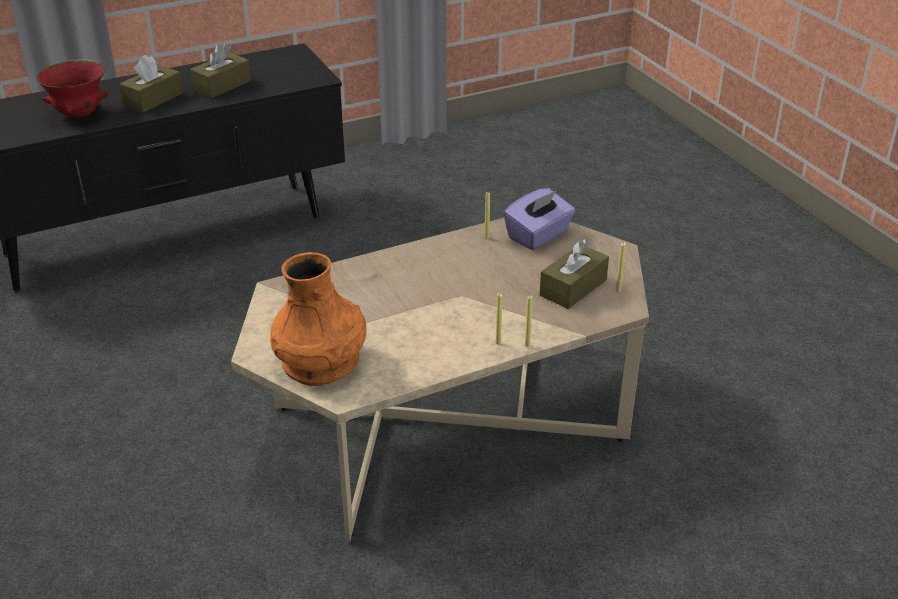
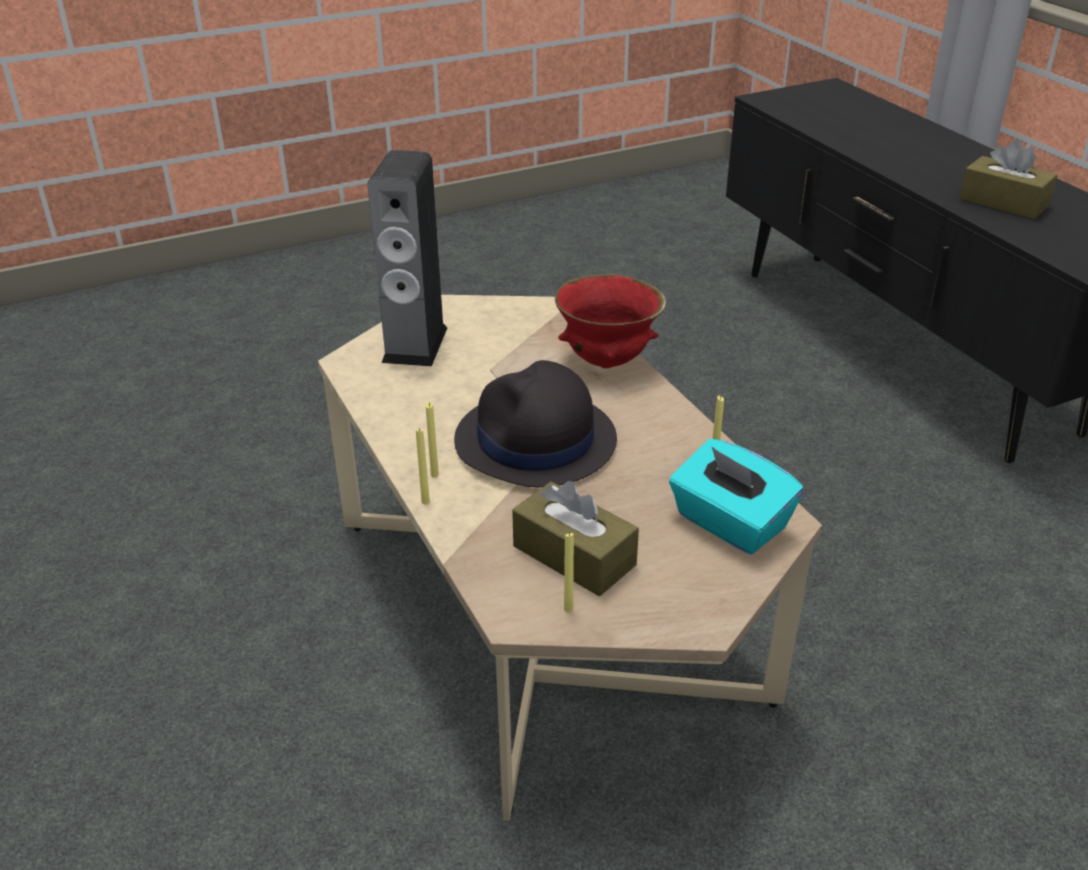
camera: 90 degrees right, 0 degrees up
red bowl [36,59,109,118] -> red bowl moved to [555,274,666,368]
brown tissue box [119,55,183,113] -> none
orange vase [270,252,367,386] -> speaker [368,150,447,367]
purple tissue box [504,188,575,250] -> turquoise tissue box [669,439,804,554]
none -> black hat [454,360,617,487]

